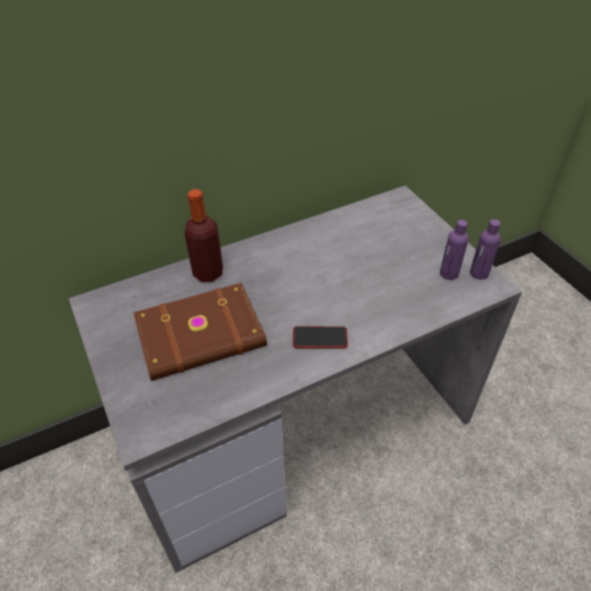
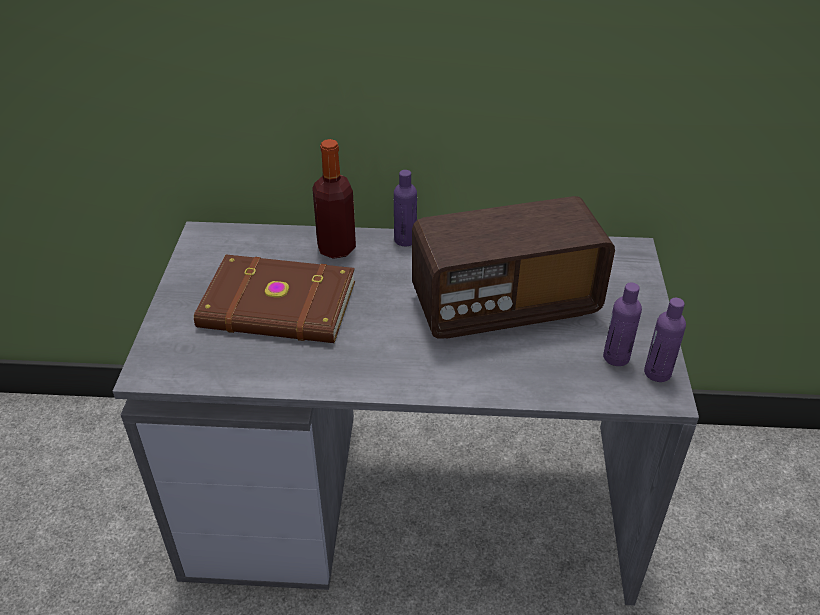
camera: 30 degrees right, 5 degrees down
phone [293,326,348,348] -> none
none -> purple bottle [394,170,417,246]
none -> radio [412,196,615,339]

